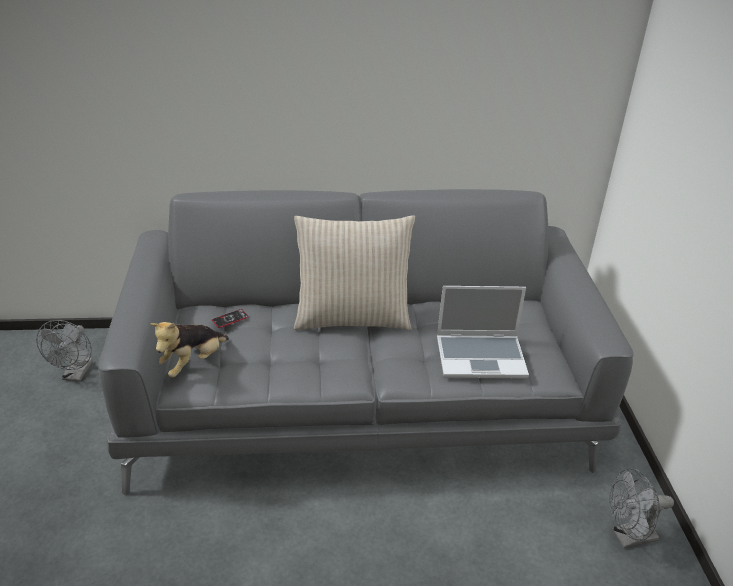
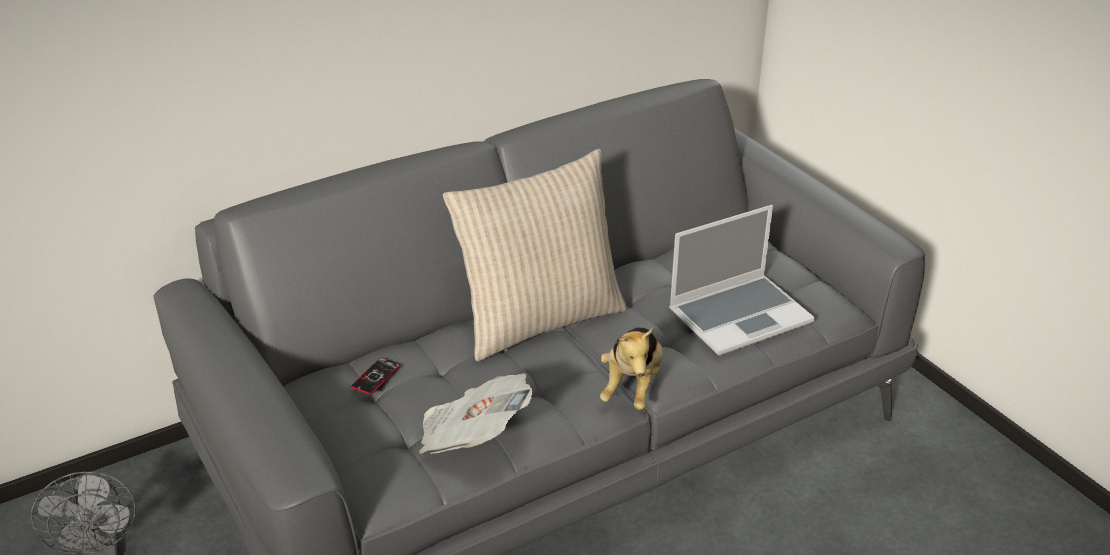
camera: 25 degrees left, 0 degrees up
plush toy [150,322,229,377] -> plush toy moved to [600,327,663,410]
grey fan [609,468,674,548] -> none
none -> newspaper [419,373,532,454]

